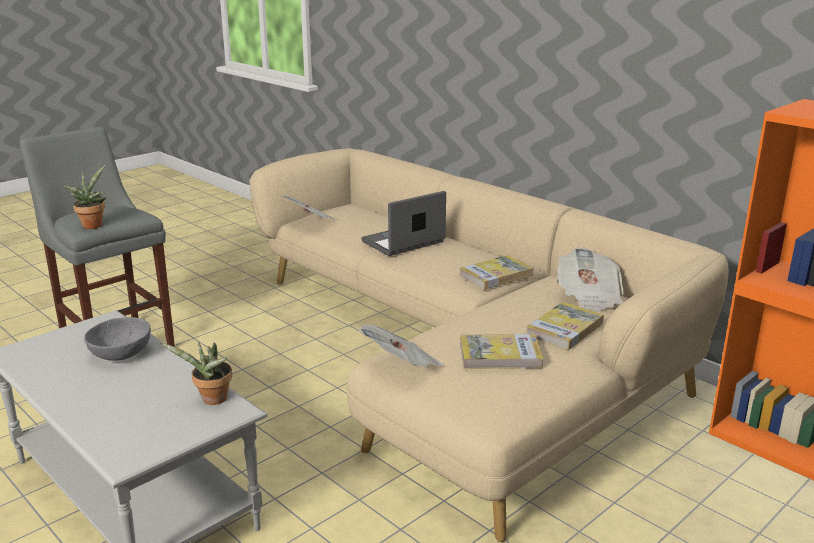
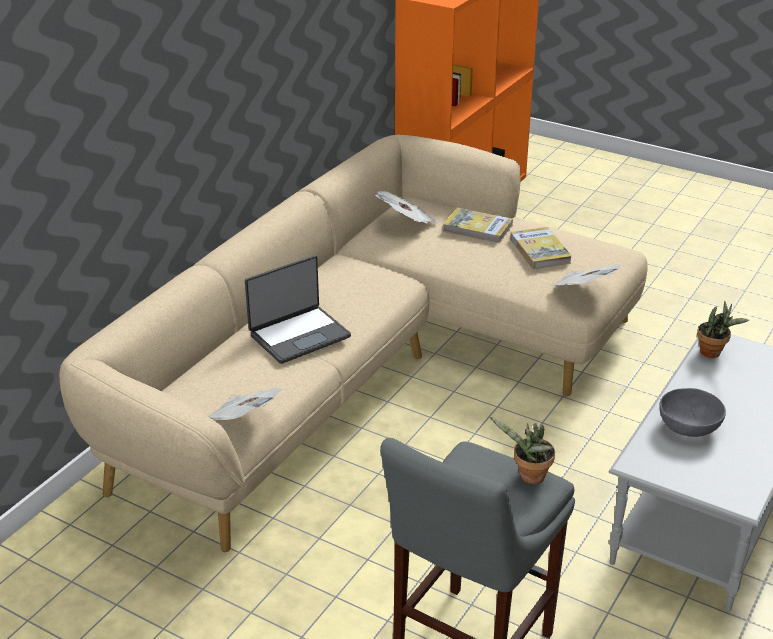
camera: 105 degrees left, 10 degrees up
laptop [362,191,446,256] -> laptop turned 75 degrees counterclockwise [245,255,351,364]
book [459,255,533,290] -> none

